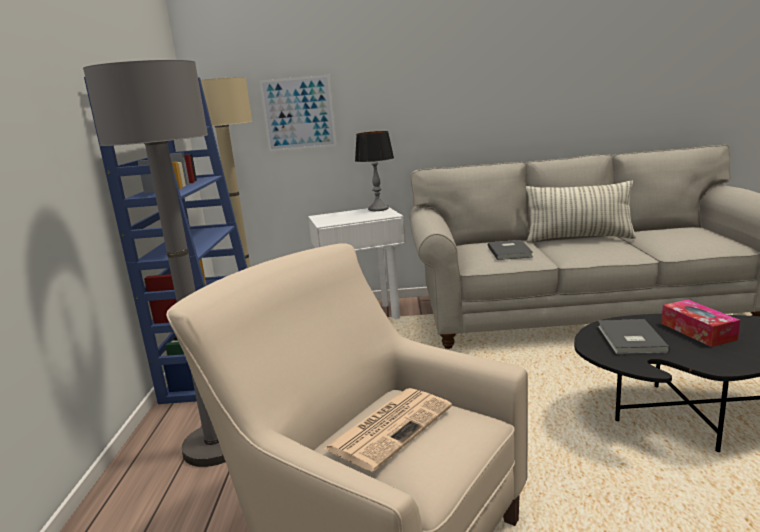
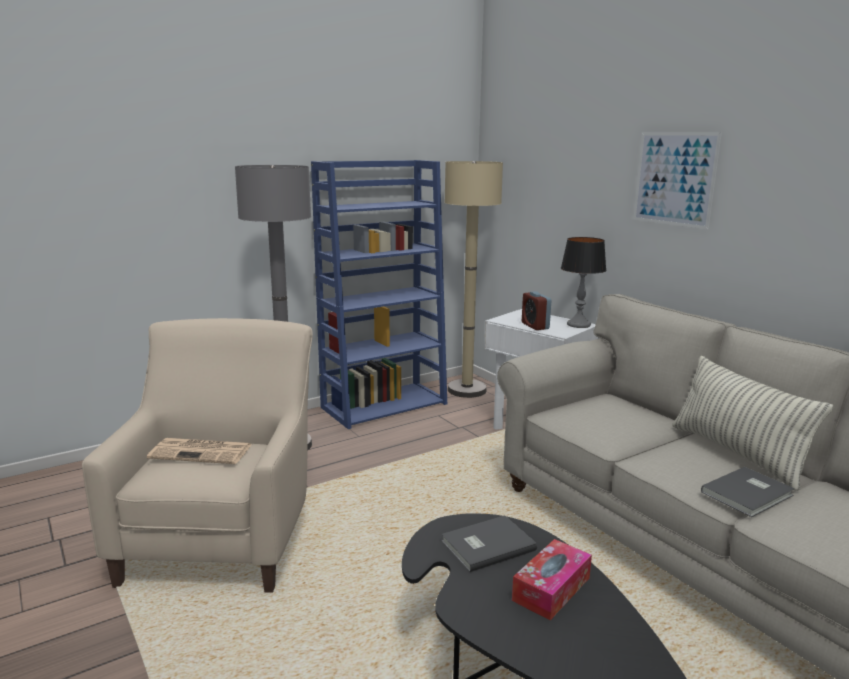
camera: 55 degrees right, 0 degrees up
picture [260,75,336,152] -> picture moved to [633,132,722,229]
grey book [488,240,533,260] -> grey book moved to [701,467,795,517]
none -> alarm clock [522,291,551,330]

